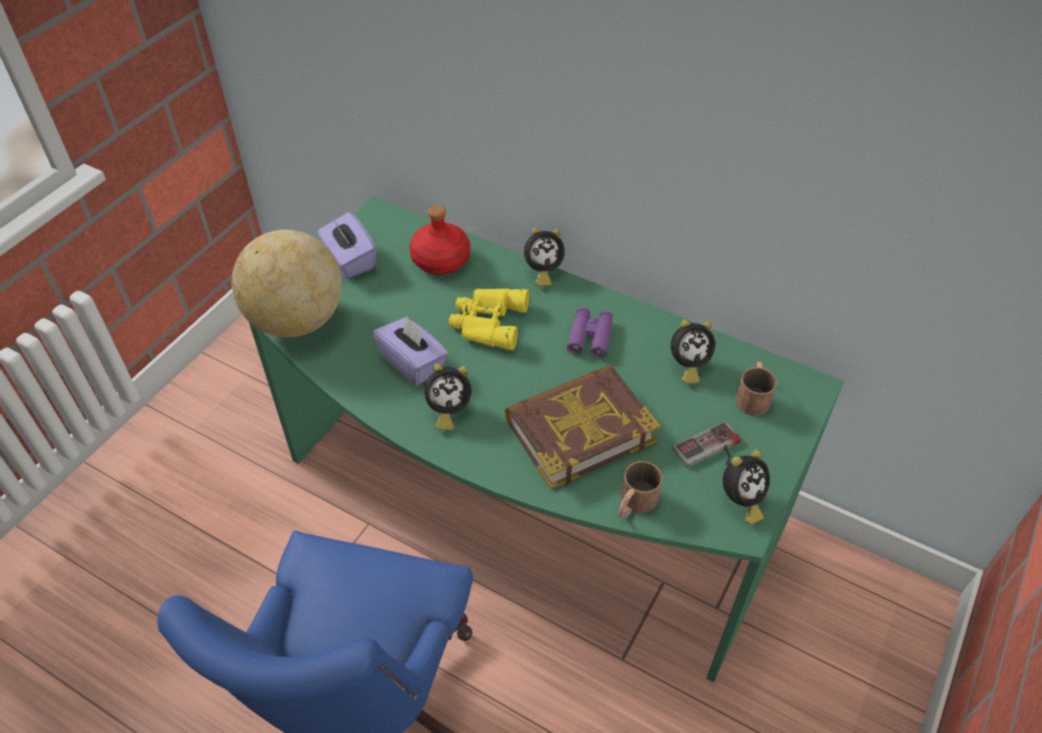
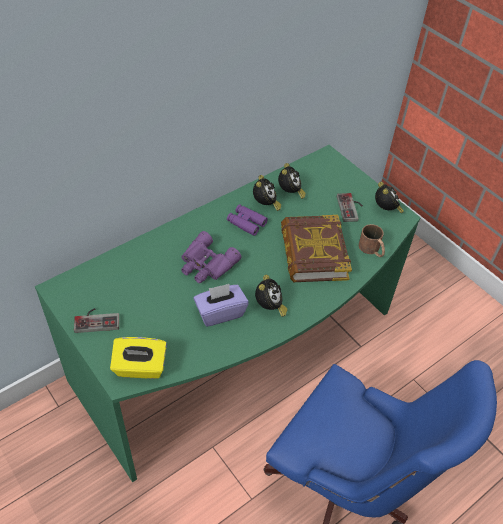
camera: 70 degrees left, 0 degrees up
globe [232,230,342,337] -> yellow tissue box [110,337,167,379]
purple tissue box [318,212,376,278] -> game controller [74,308,119,333]
red bottle [409,205,470,275] -> none
yellow binoculars [449,288,529,350] -> purple binoculars [181,231,241,283]
alarm clock [524,227,565,286] -> alarm clock moved to [253,175,281,211]
brown mug [736,361,777,416] -> none

